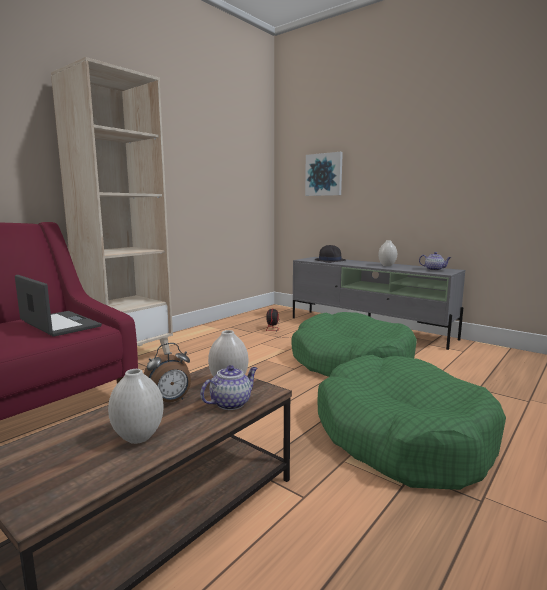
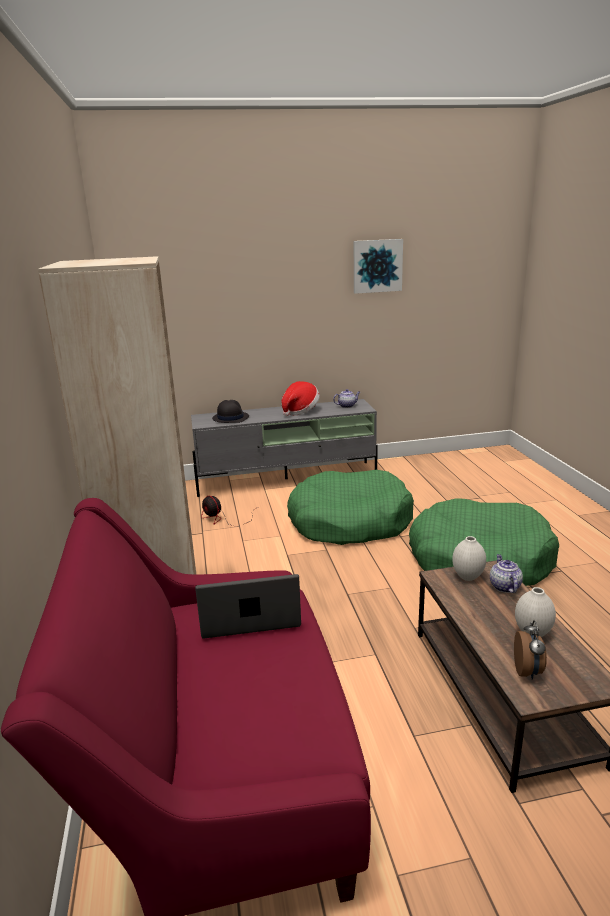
camera: 50 degrees left, 10 degrees up
alarm clock [144,343,191,402] -> alarm clock moved to [514,620,547,680]
picture [305,152,343,196] -> picture moved to [354,239,403,294]
white vase [378,240,397,266] -> hat [282,381,320,416]

